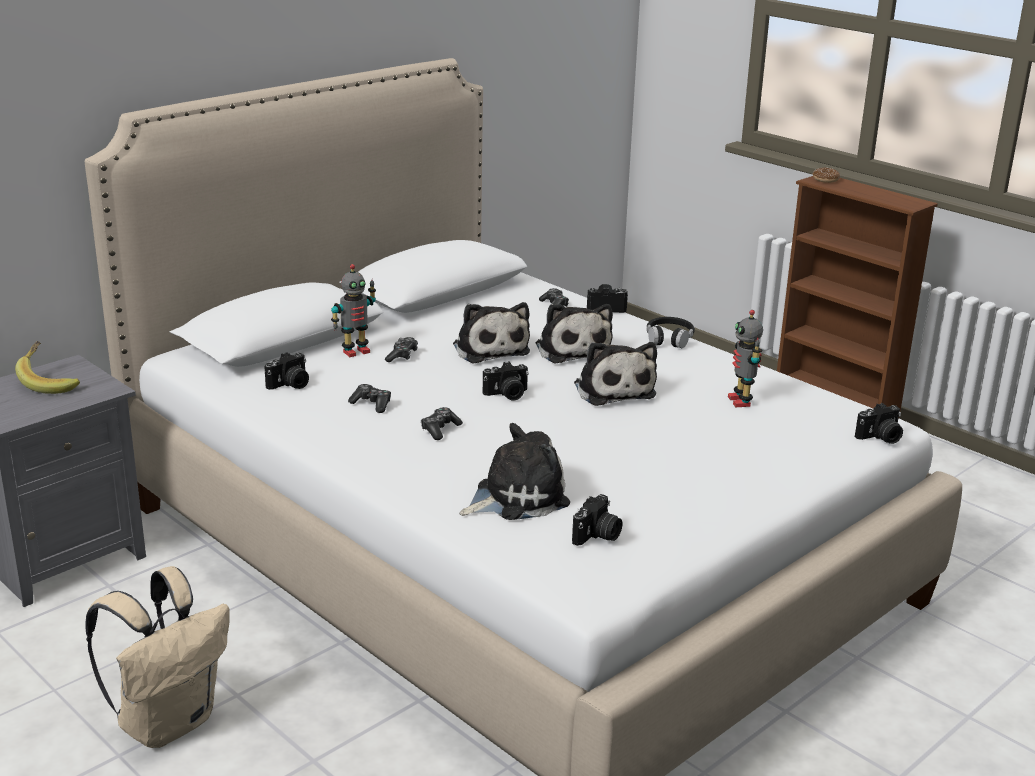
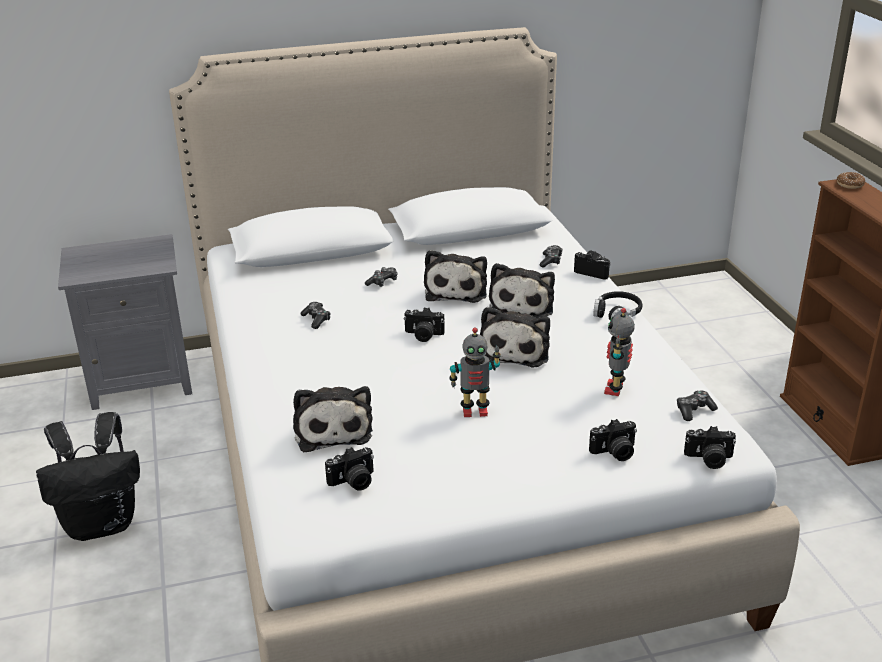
camera: 30 degrees right, 5 degrees up
banana [15,341,80,394] -> none
beige backpack [85,566,230,748] -> black backpack [36,412,140,541]
camera [264,352,309,390] -> camera moved to [589,419,637,461]
toy robot [331,264,376,357] -> toy robot moved to [449,328,501,417]
game controller [421,407,463,440] -> game controller moved to [677,390,718,421]
plush toy [460,423,570,520] -> plush toy turned 75 degrees clockwise [293,386,373,452]

